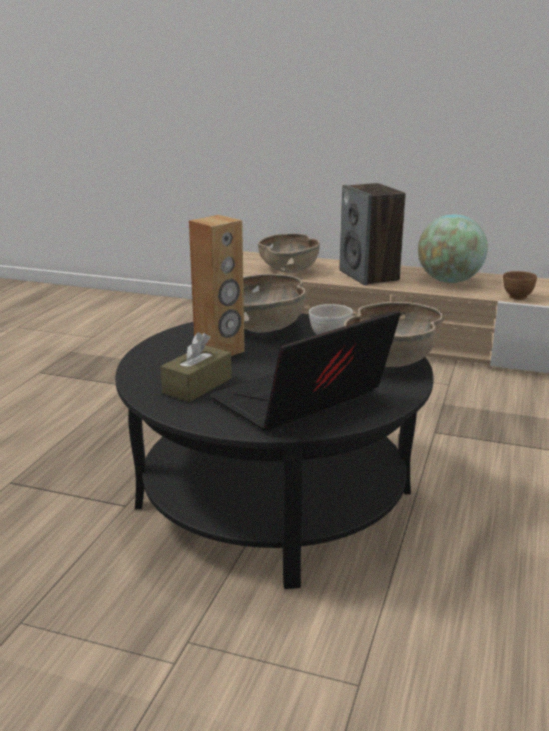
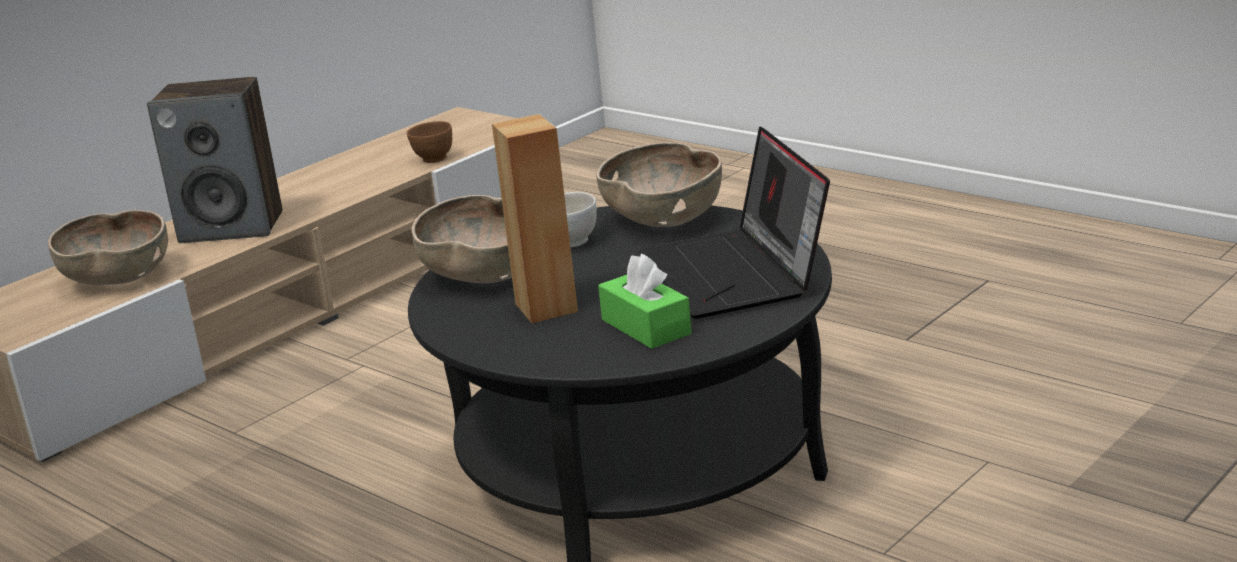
camera: 65 degrees left, 0 degrees up
brown tissue box [160,332,232,402] -> green tissue box [598,254,692,349]
globe [418,214,488,283] -> none

